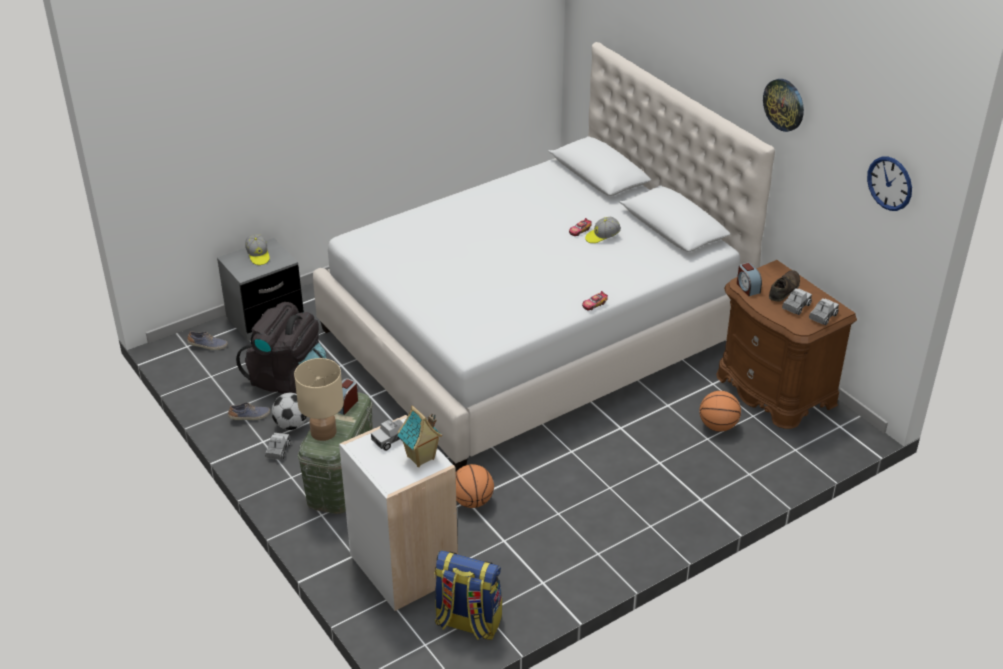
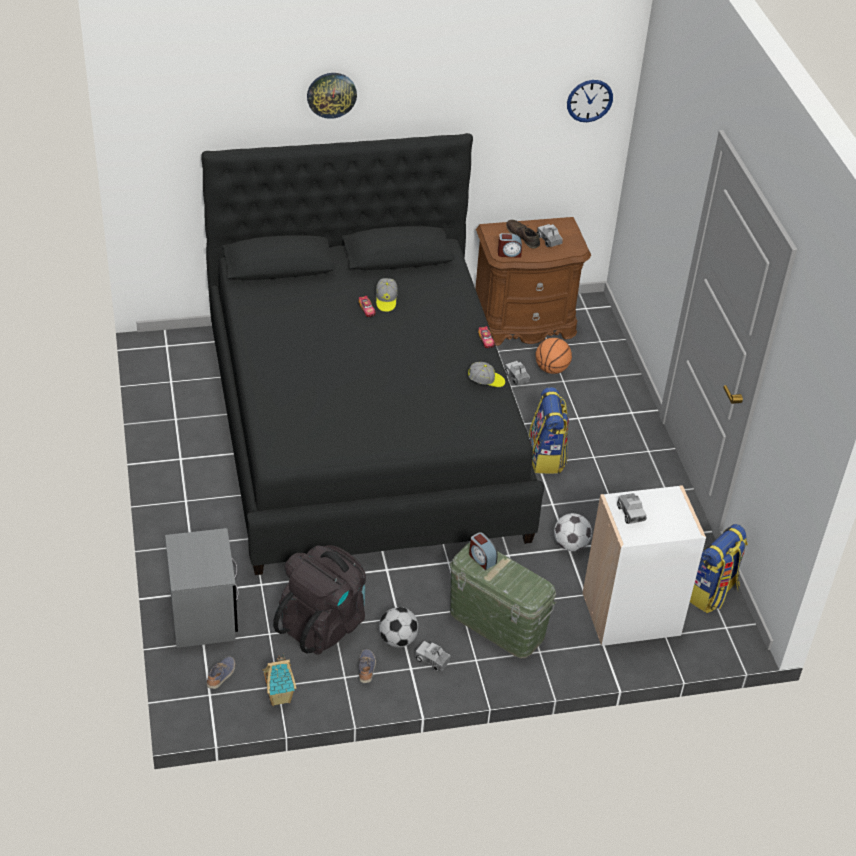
camera: 70 degrees left, 5 degrees up
cap [245,234,269,265] -> cap moved to [468,362,505,387]
beige table lamp [294,358,344,441] -> none
white bed [313,42,775,471] -> black bed [201,133,544,575]
toy house [397,405,442,467] -> toy house moved to [262,654,297,706]
basketball [456,464,494,508] -> football [554,513,592,551]
wall clock [763,79,804,132] -> wall clock moved to [307,73,357,119]
toy truck [809,298,839,325] -> toy truck moved to [504,361,530,385]
none -> backpack [529,387,569,474]

